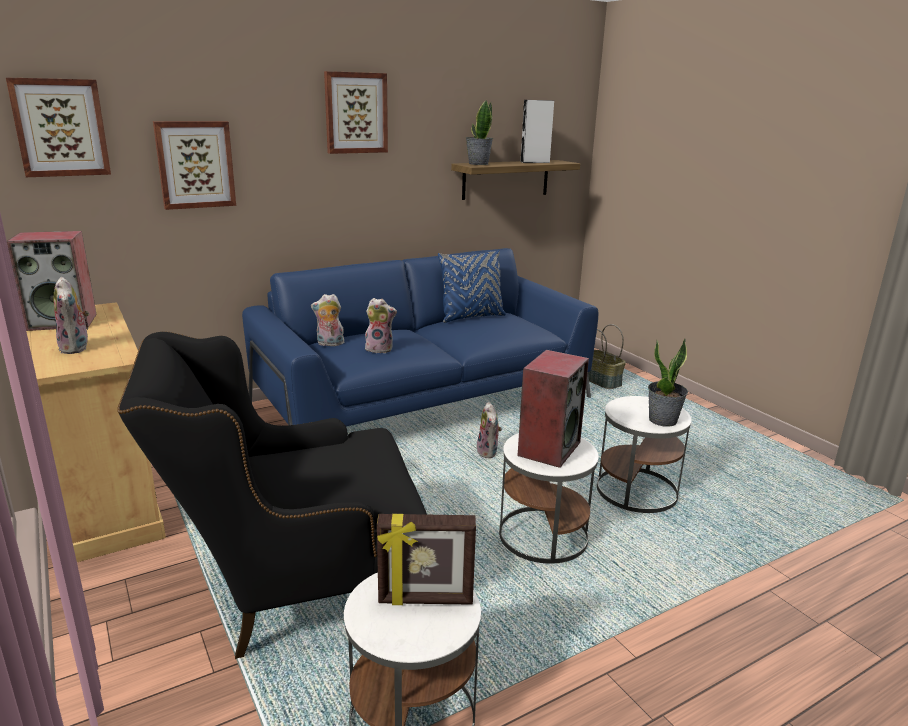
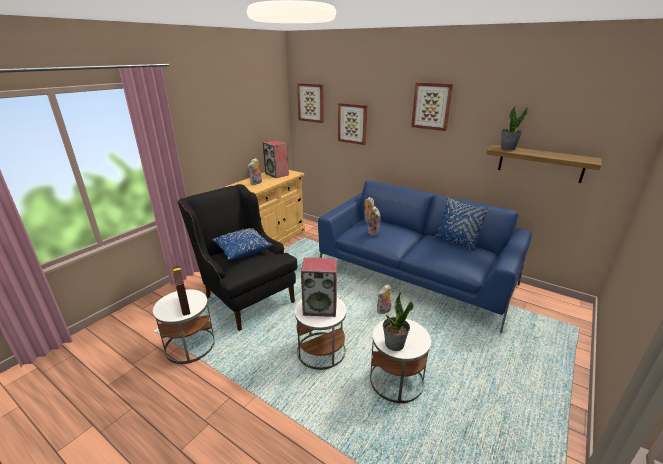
camera: 65 degrees right, 5 degrees up
grey speaker [521,100,554,163] -> none
basket [588,324,626,389] -> none
none -> blue pillow [212,228,273,260]

